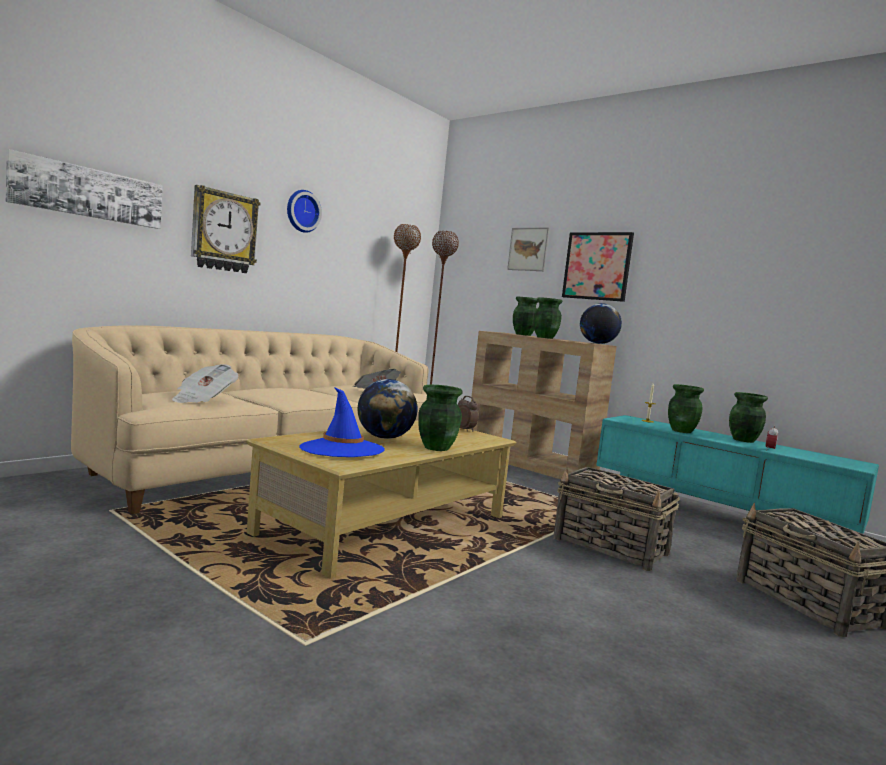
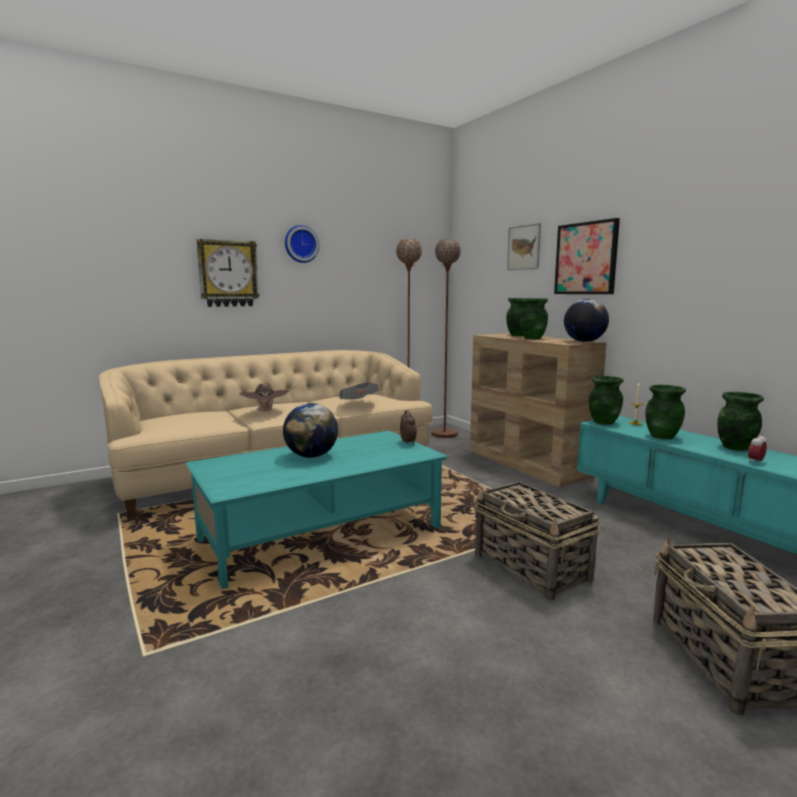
camera: 20 degrees right, 5 degrees up
picture [6,149,163,229] -> none
newspaper [172,364,239,403] -> none
beige coffee table [246,421,517,579] -> turquoise coffee table [185,430,448,589]
blue hat [299,387,385,457] -> none
green vase [418,385,463,451] -> green vase moved to [589,376,623,425]
none -> brown hat [239,383,289,413]

